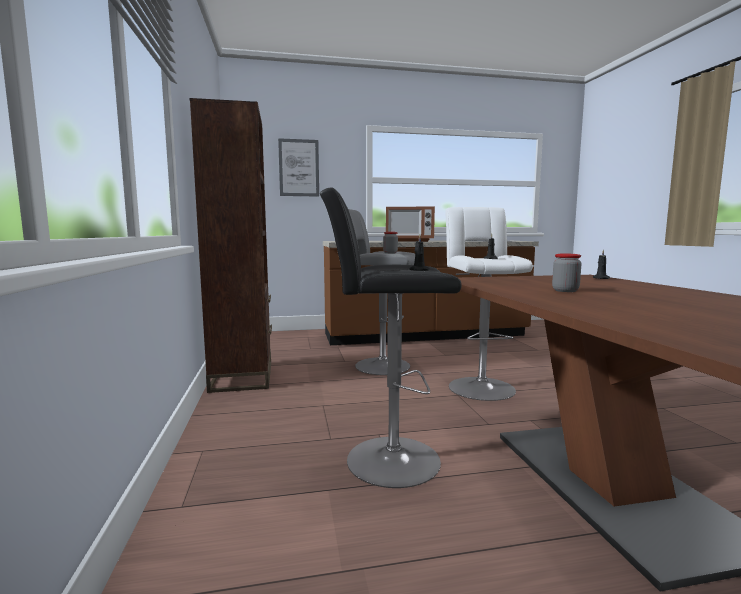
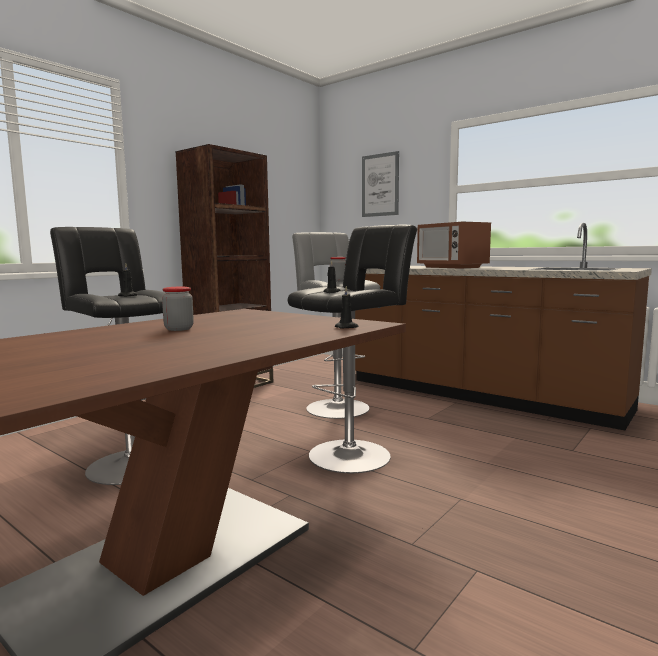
camera: 50 degrees right, 0 degrees up
white stool [445,207,533,401] -> black stool [288,225,417,473]

